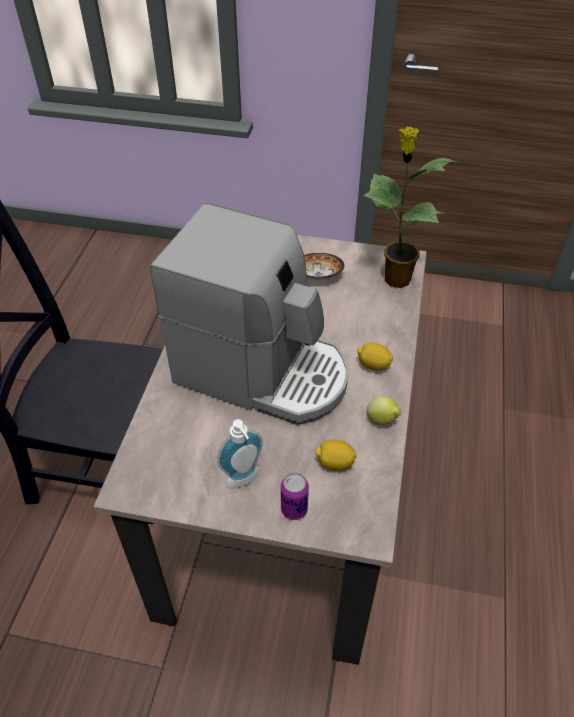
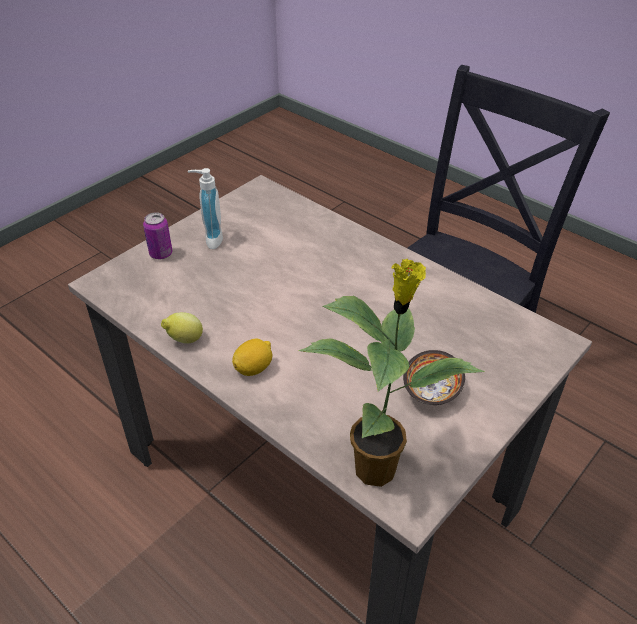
camera: 120 degrees right, 5 degrees down
coffee machine [150,203,349,425] -> none
lemon [315,439,356,471] -> none

